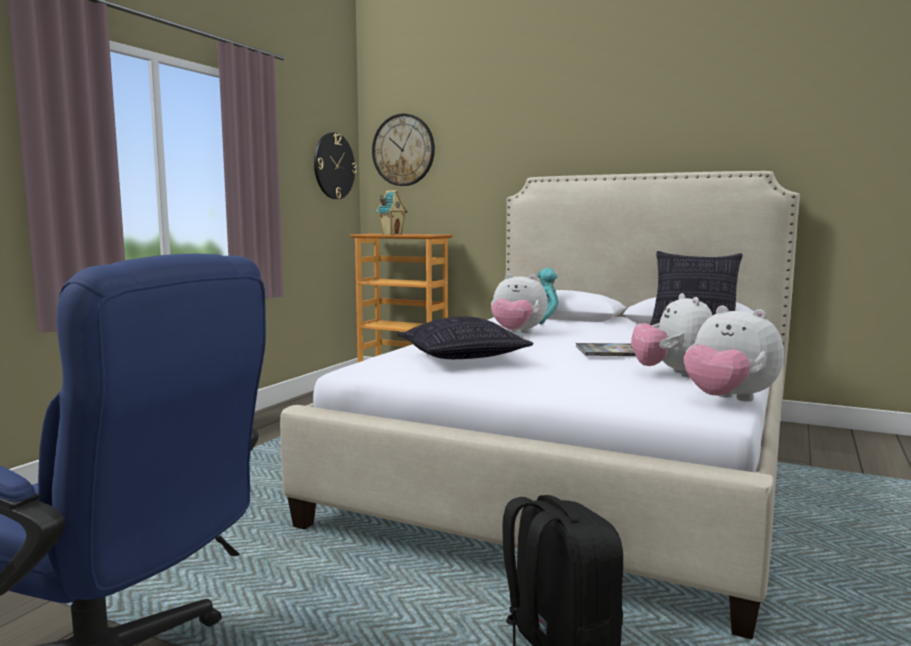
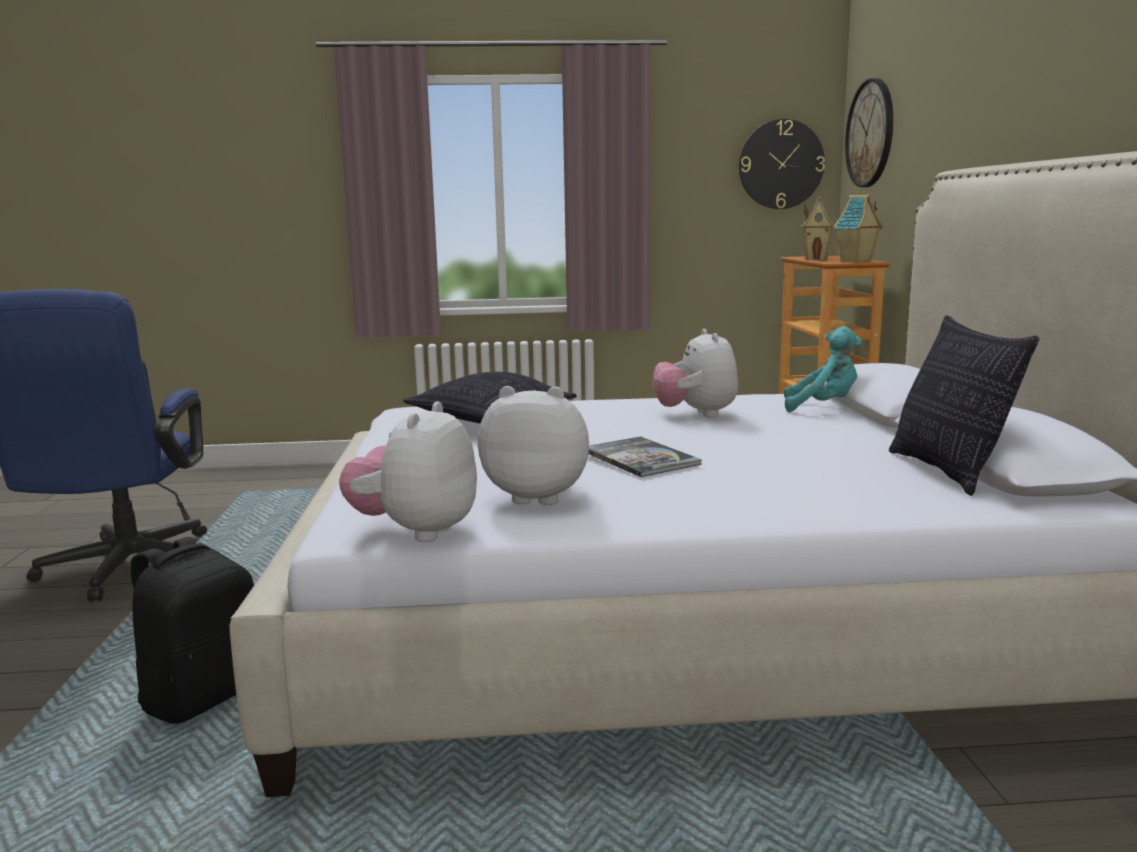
camera: 60 degrees right, 5 degrees up
plush toy [631,293,713,378] -> plush toy turned 45 degrees clockwise [478,386,589,505]
none -> toy house [833,194,883,262]

